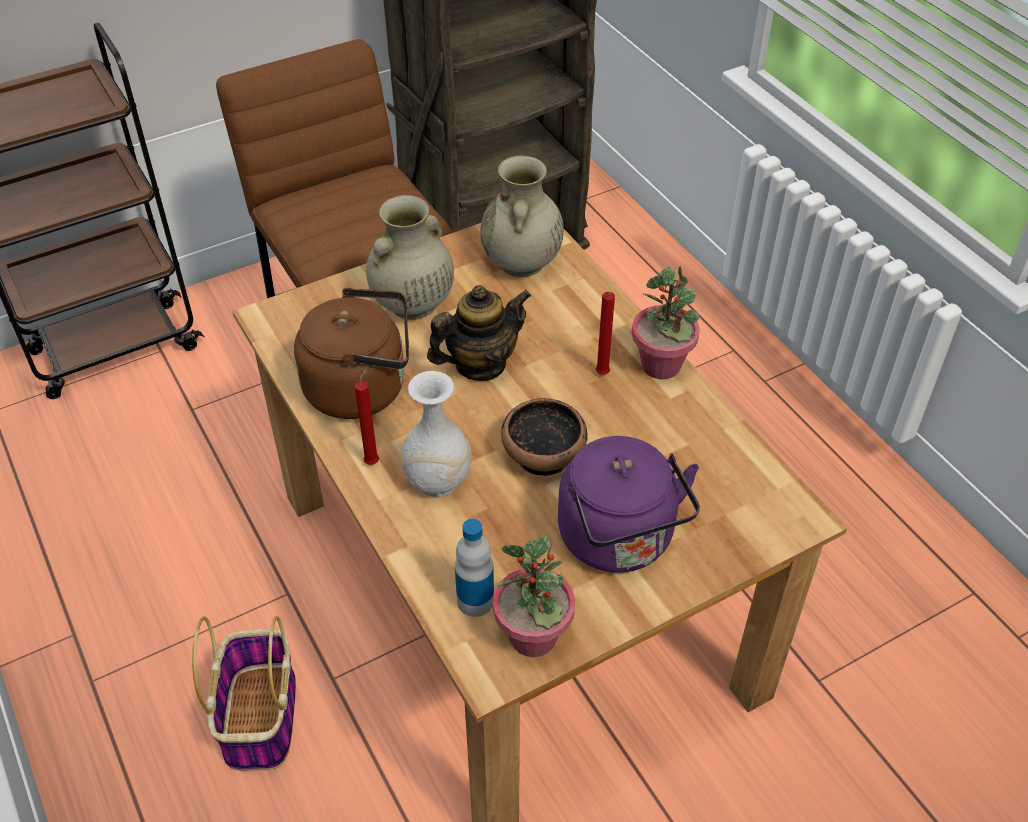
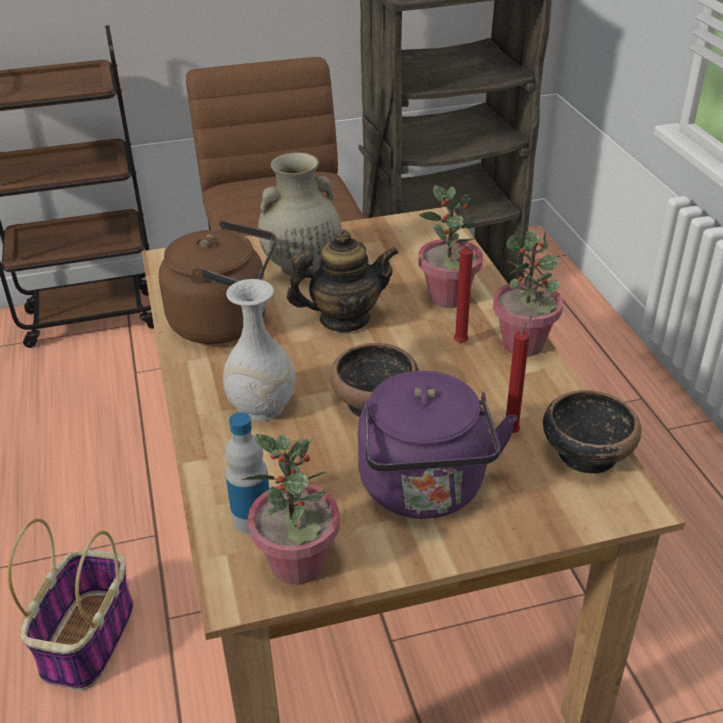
camera: 15 degrees right, 10 degrees down
red candle [355,367,379,465] -> red candle moved to [506,317,532,433]
beige vase [480,155,564,277] -> none
none -> potted plant [418,185,483,308]
none -> bowl [543,390,641,474]

